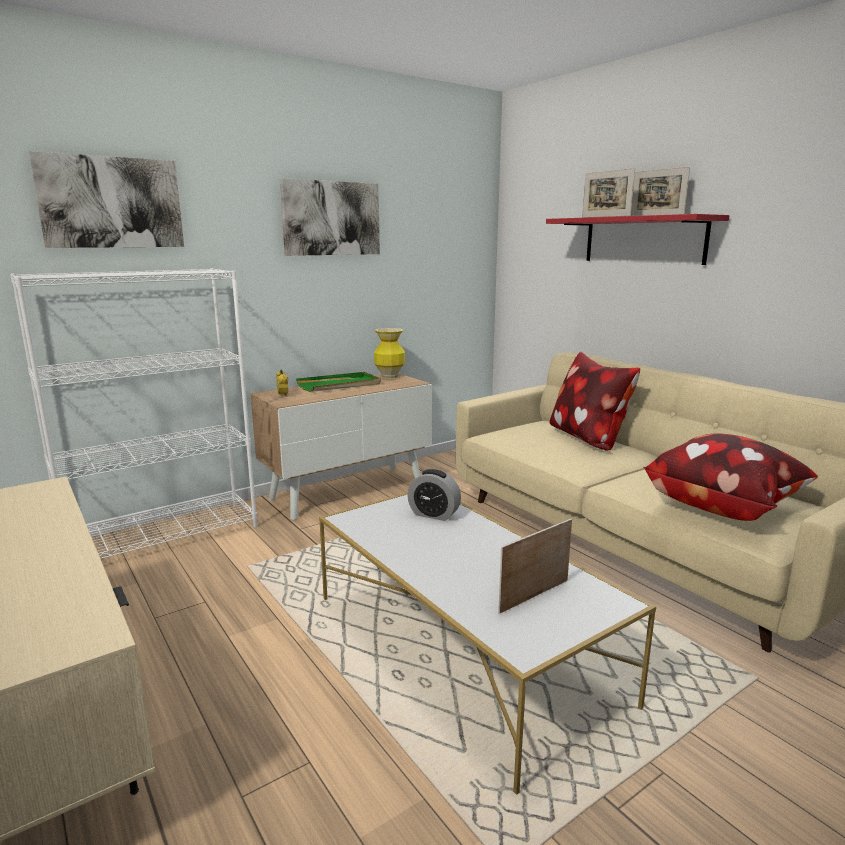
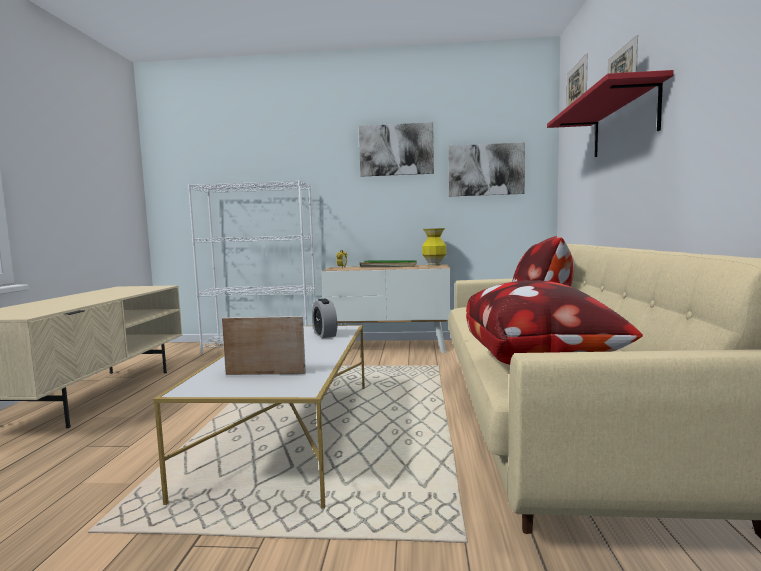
camera: 40 degrees right, 10 degrees down
picture [29,151,184,248] -> picture moved to [448,142,525,196]

